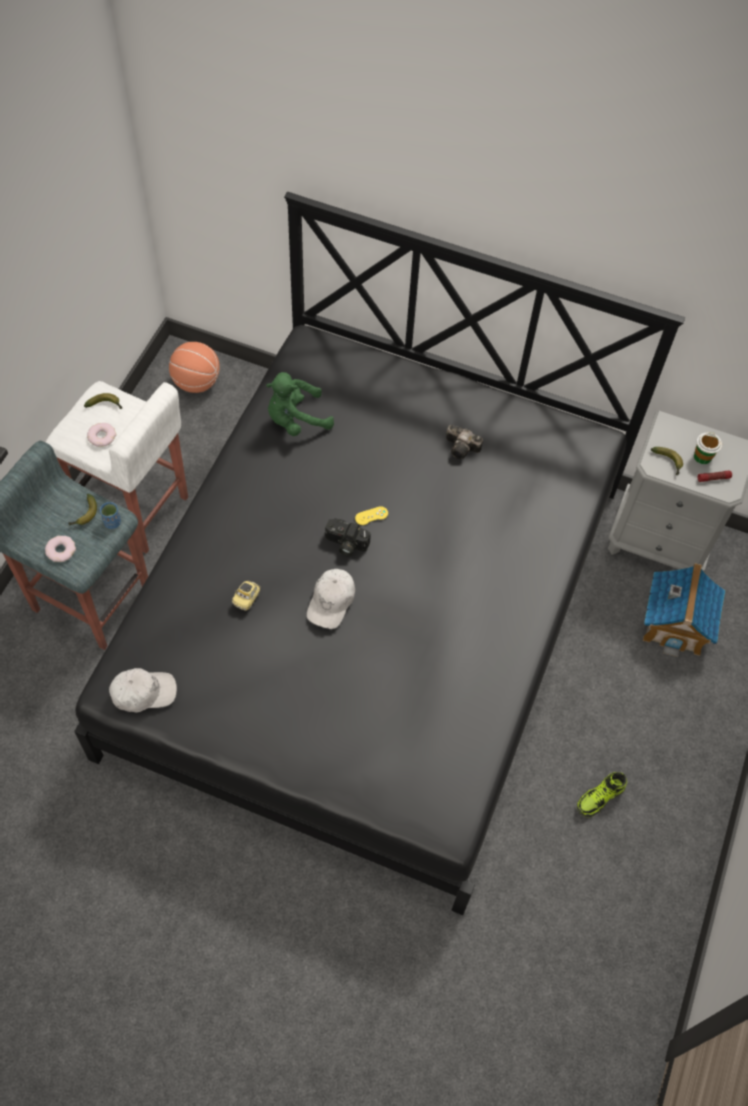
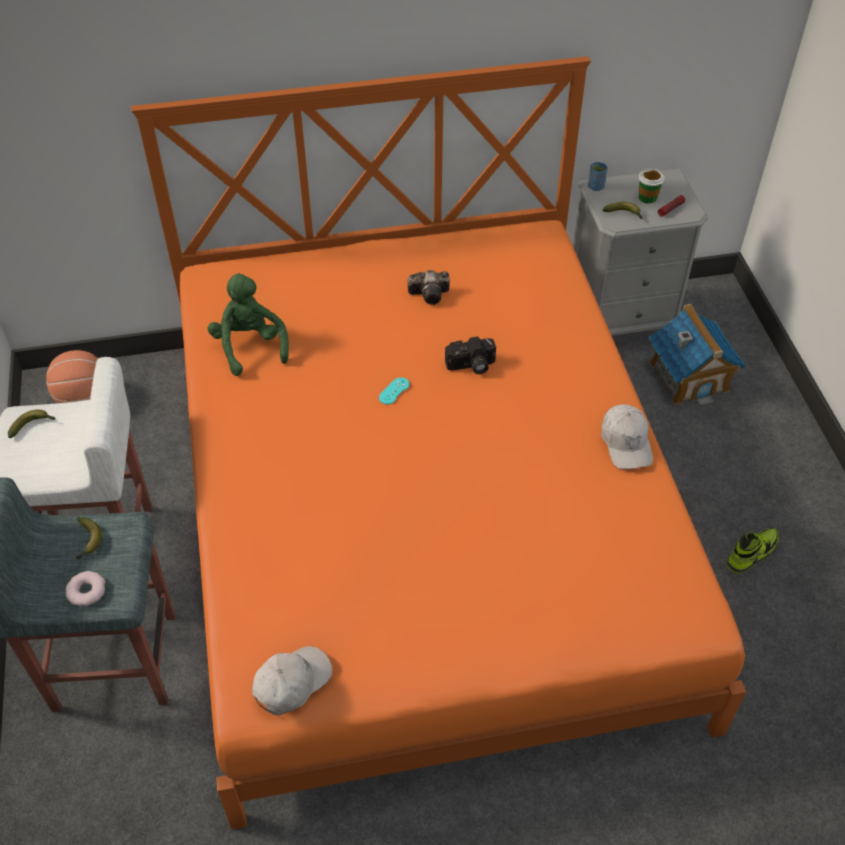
camera: 30 degrees left, 10 degrees down
black bed [74,192,685,915] -> orange bed [131,56,746,830]
donut [87,423,116,447] -> none
blue cup [100,502,121,529] -> blue cup moved to [588,162,607,191]
toy car [232,581,260,611] -> none
green plush toy [266,372,334,436] -> green plush toy turned 120 degrees clockwise [208,273,289,376]
white cap [307,569,355,629] -> white cap moved to [601,405,653,469]
camera [325,518,371,556] -> camera moved to [445,336,496,374]
yellow game controller [355,506,388,525] -> turquoise game controller [379,378,409,404]
shoe [577,772,627,818] -> shoe turned 150 degrees counterclockwise [727,528,779,574]

